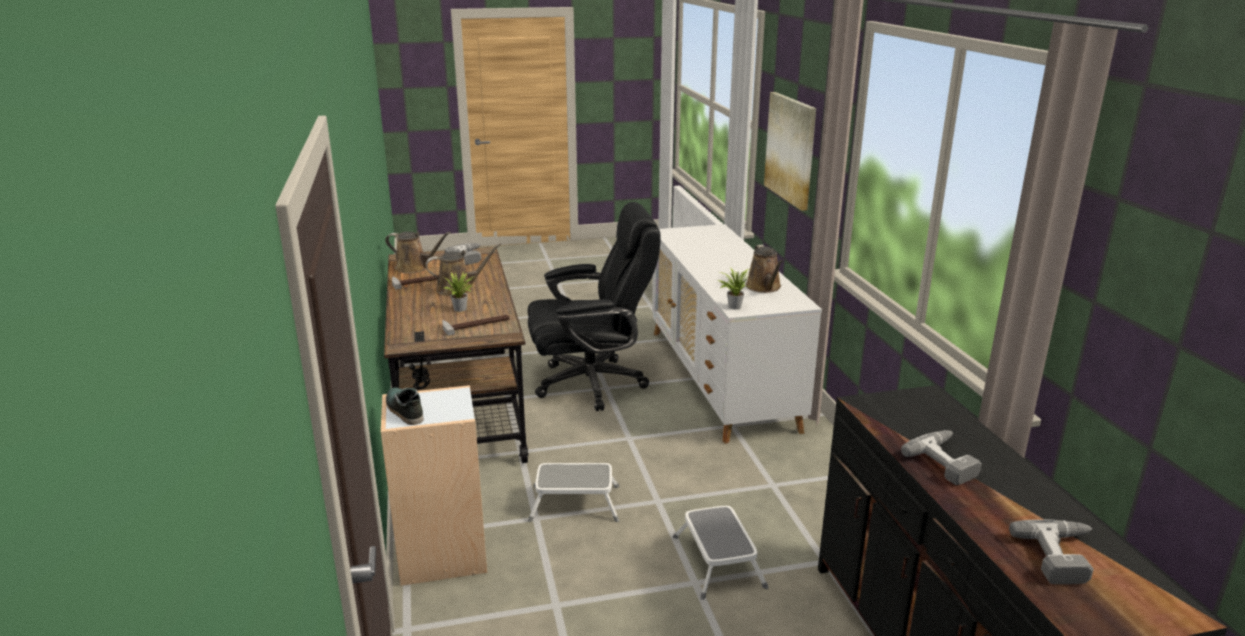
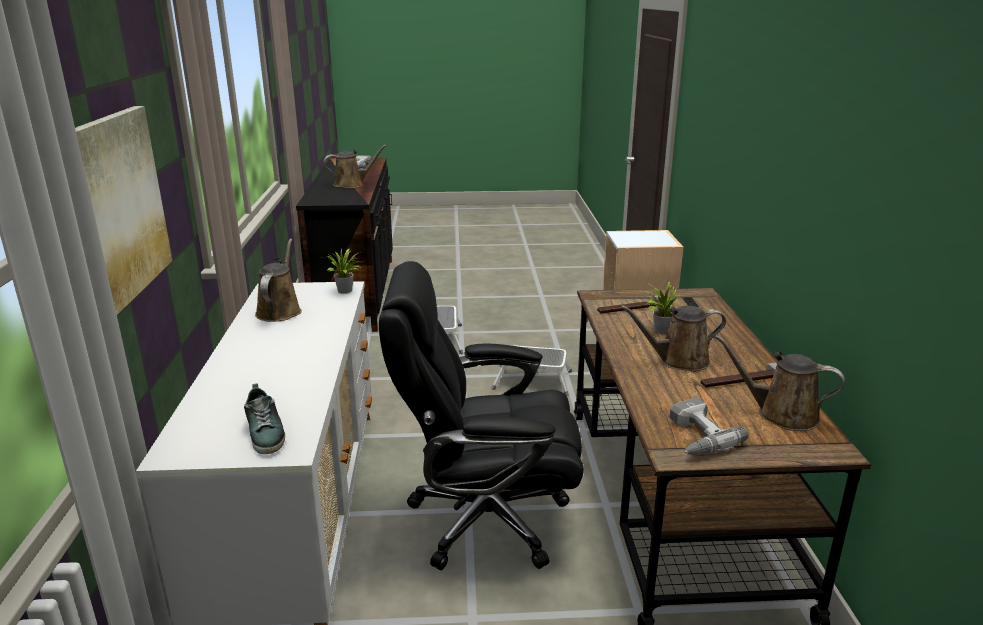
camera: 170 degrees left, 0 degrees up
shoe [386,388,424,425] -> shoe moved to [244,384,285,454]
power drill [901,430,981,485] -> brown watering can [324,145,387,188]

